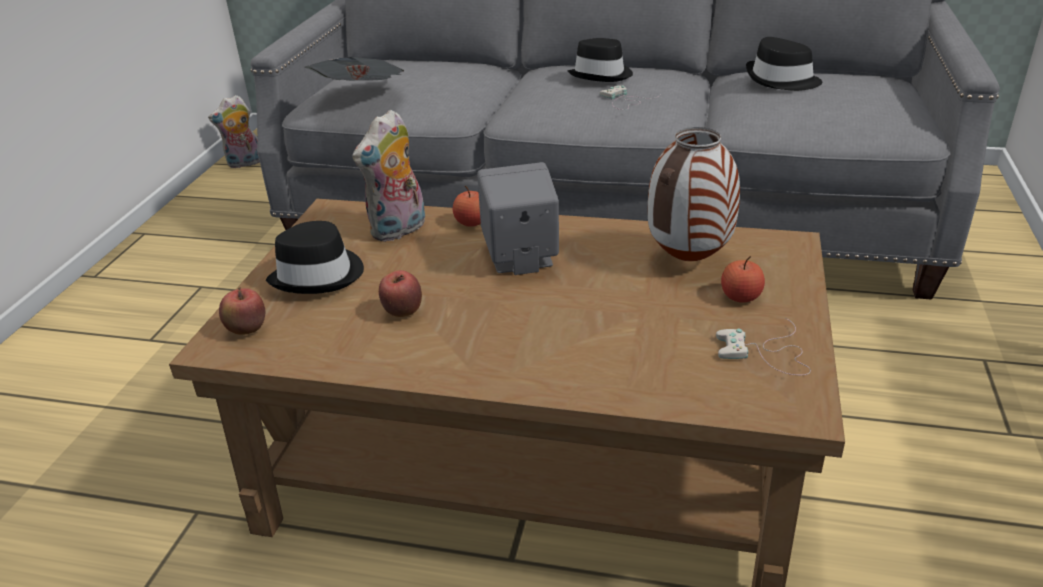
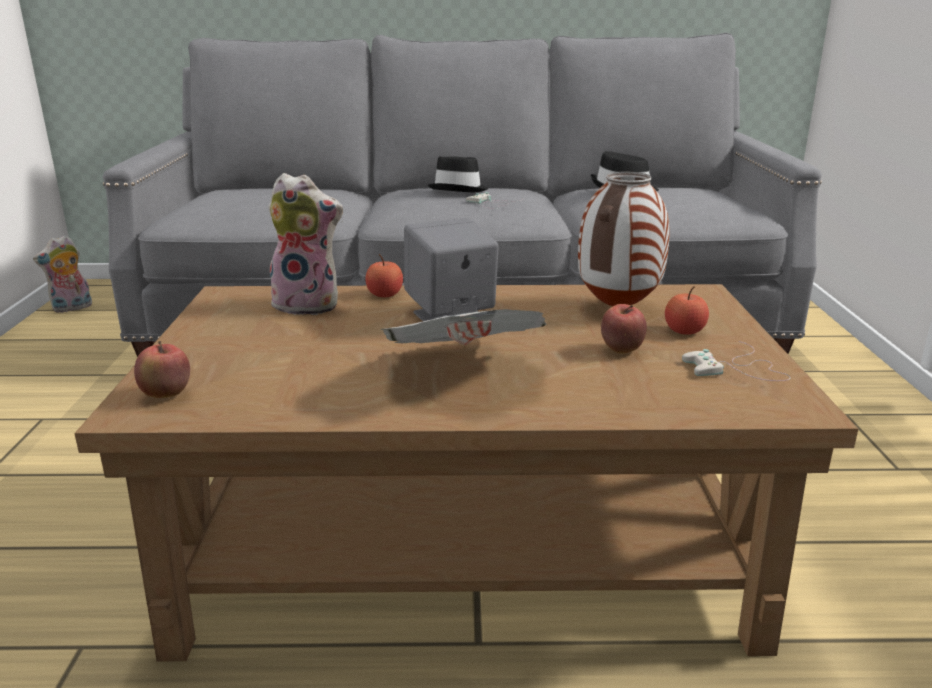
camera: 15 degrees left, 10 degrees down
black hat [266,221,364,294] -> none
newspaper [304,57,404,81] -> newspaper moved to [381,309,547,345]
plush toy [352,109,425,242] -> plush toy turned 105 degrees counterclockwise [268,173,343,315]
apple [379,270,422,317] -> apple moved to [601,304,647,354]

